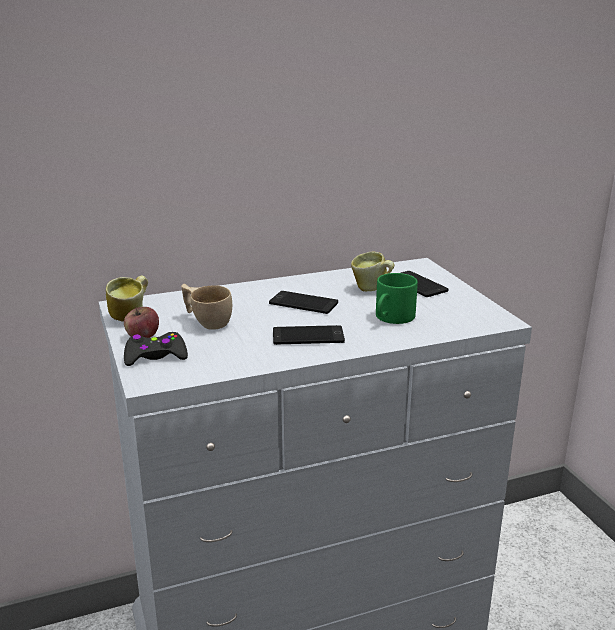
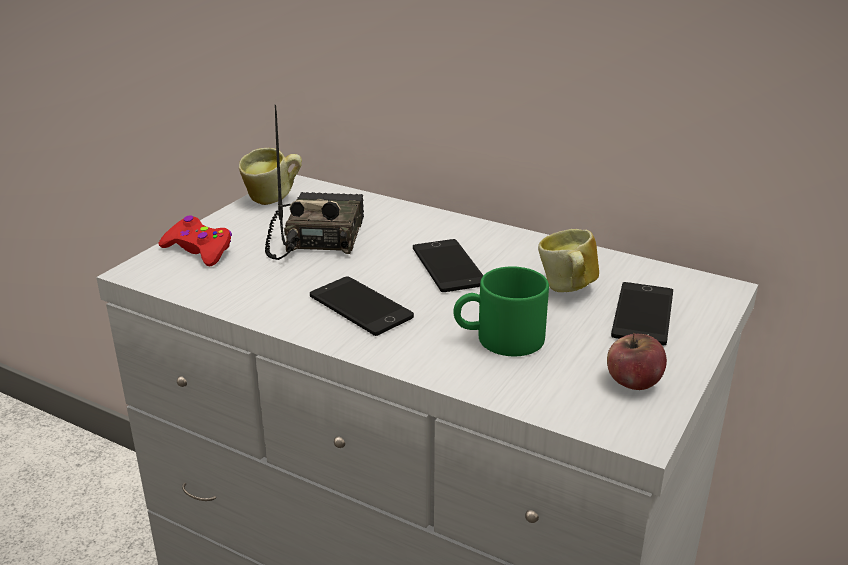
camera: 50 degrees right, 5 degrees up
apple [124,307,159,338] -> apple moved to [607,333,667,390]
black game controller [124,332,188,366] -> red game controller [159,215,232,266]
beige cup [181,284,232,330] -> radio [265,105,364,260]

